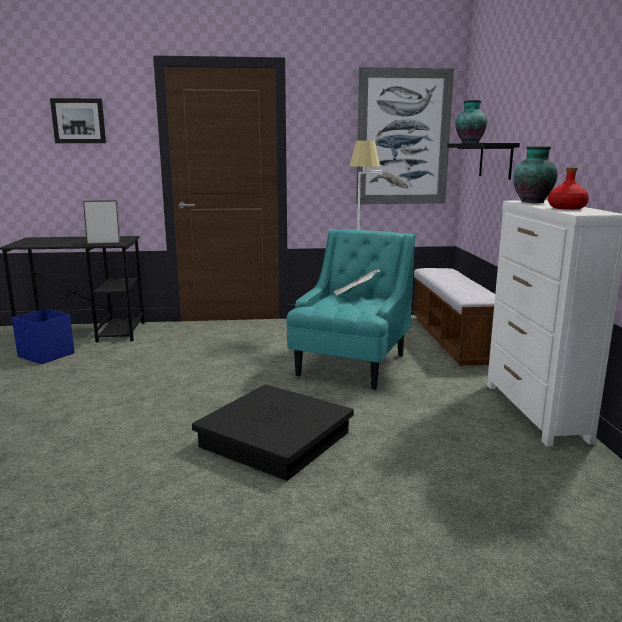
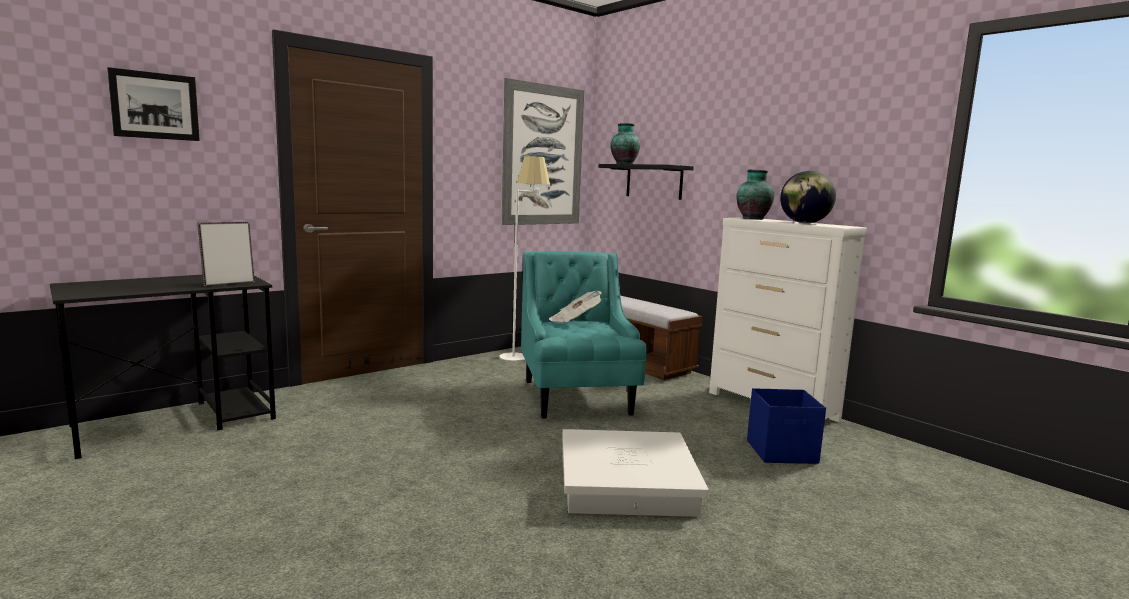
camera: 35 degrees left, 5 degrees down
blue storage box [12,309,75,364] -> blue storage box moved to [747,388,826,464]
black storage box [192,384,354,481] -> white storage box [562,429,709,517]
red bottle [548,167,589,210] -> globe [780,171,836,223]

